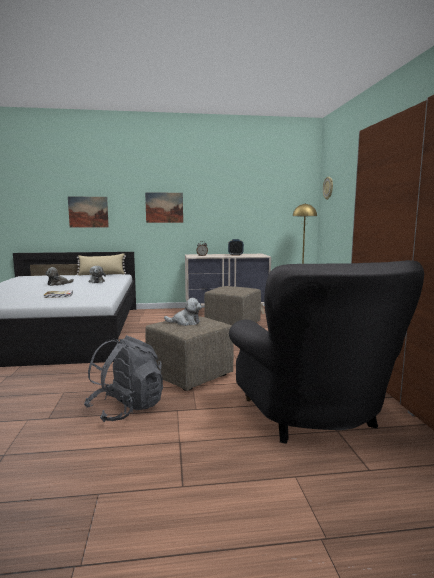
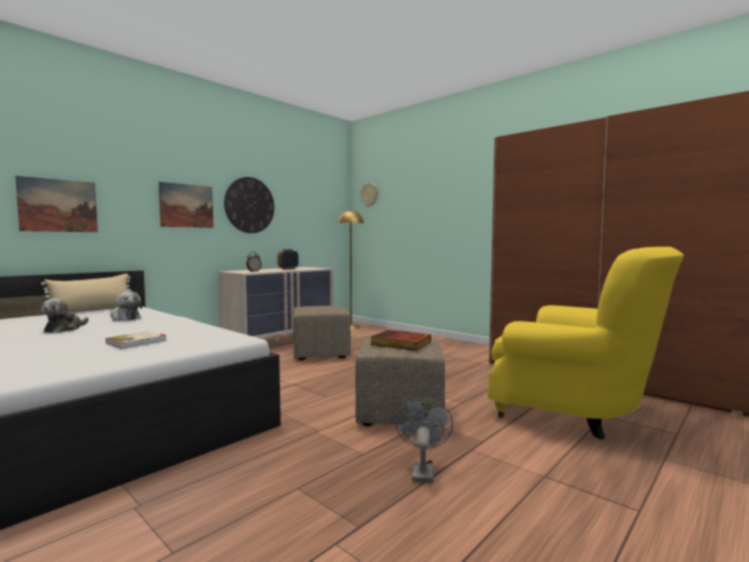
camera: 40 degrees left, 5 degrees down
grey backpack [84,335,163,422] -> grey fan [395,398,453,483]
plush toy [164,298,202,326] -> book [371,330,431,351]
grey armchair [229,260,424,444] -> yellow armchair [488,247,684,440]
none -> wall clock [224,177,274,233]

